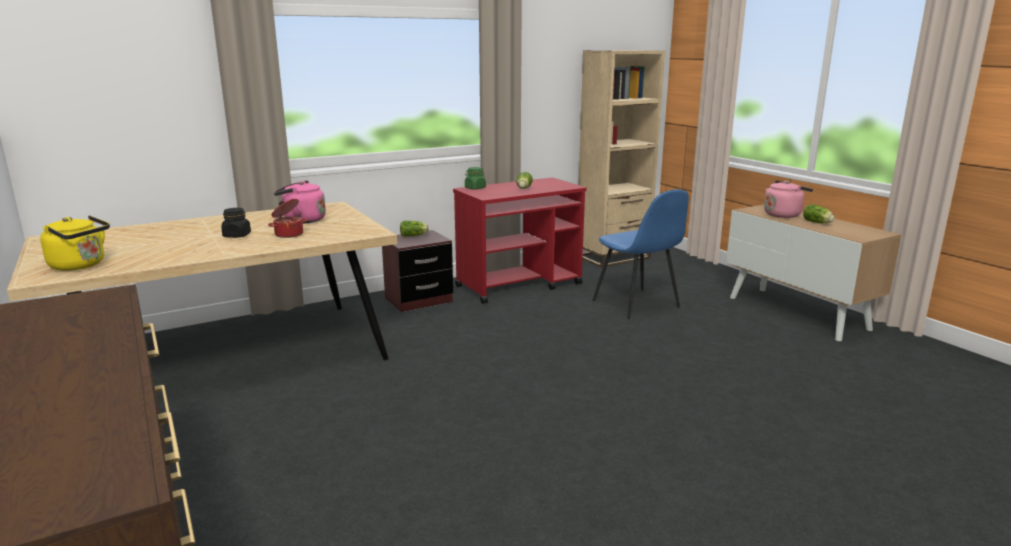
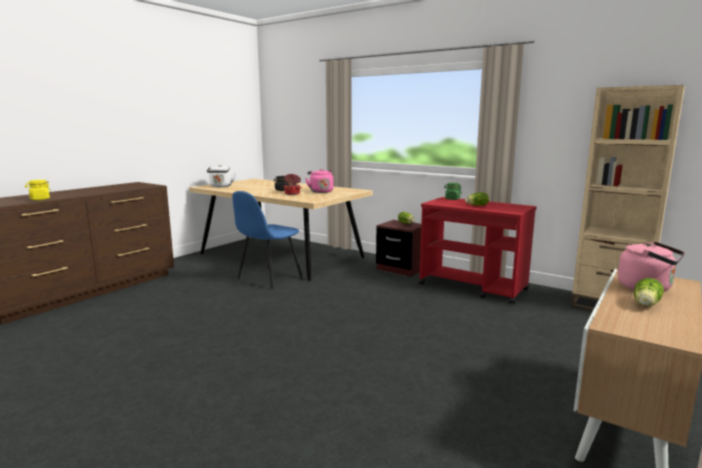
camera: 65 degrees right, 5 degrees down
yellow kettle [40,215,110,271] -> white kettle [207,165,236,187]
blue chair [593,189,689,319] -> blue chair moved to [232,191,302,289]
none -> yellow jar [25,180,51,200]

